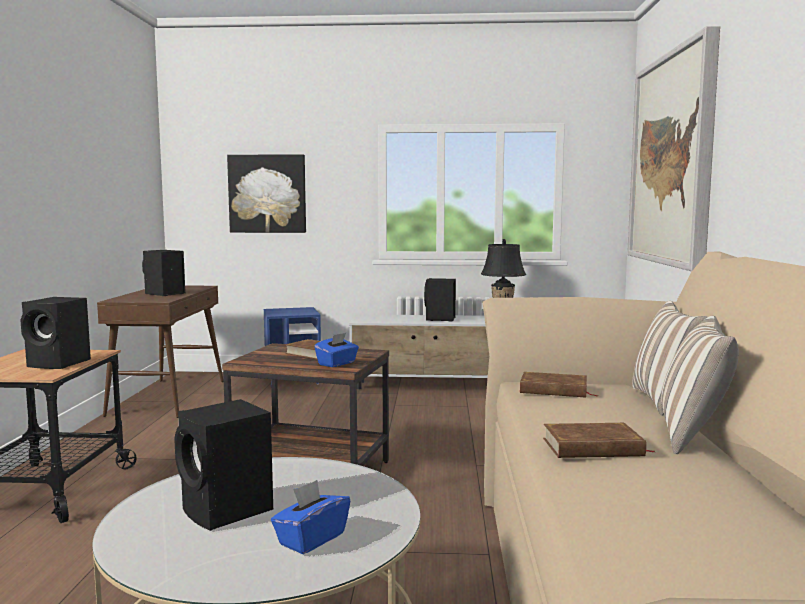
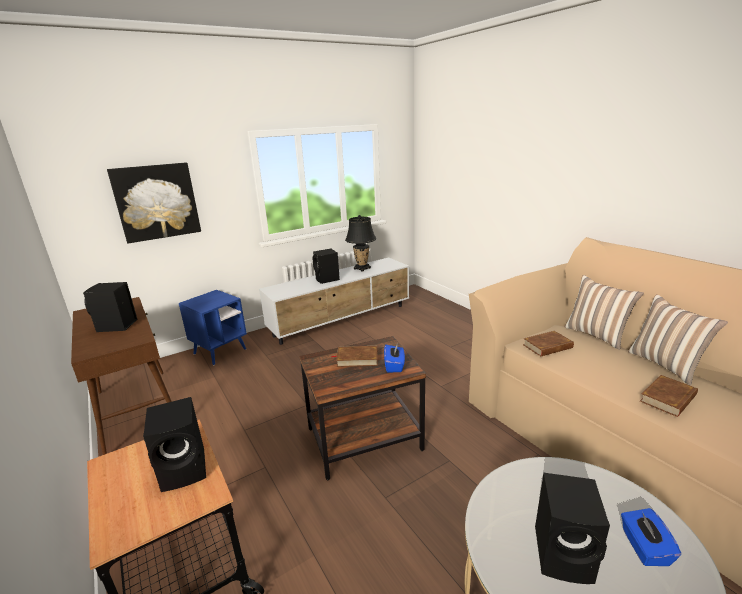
camera: 35 degrees left, 15 degrees up
picture [627,26,720,271] -> none

